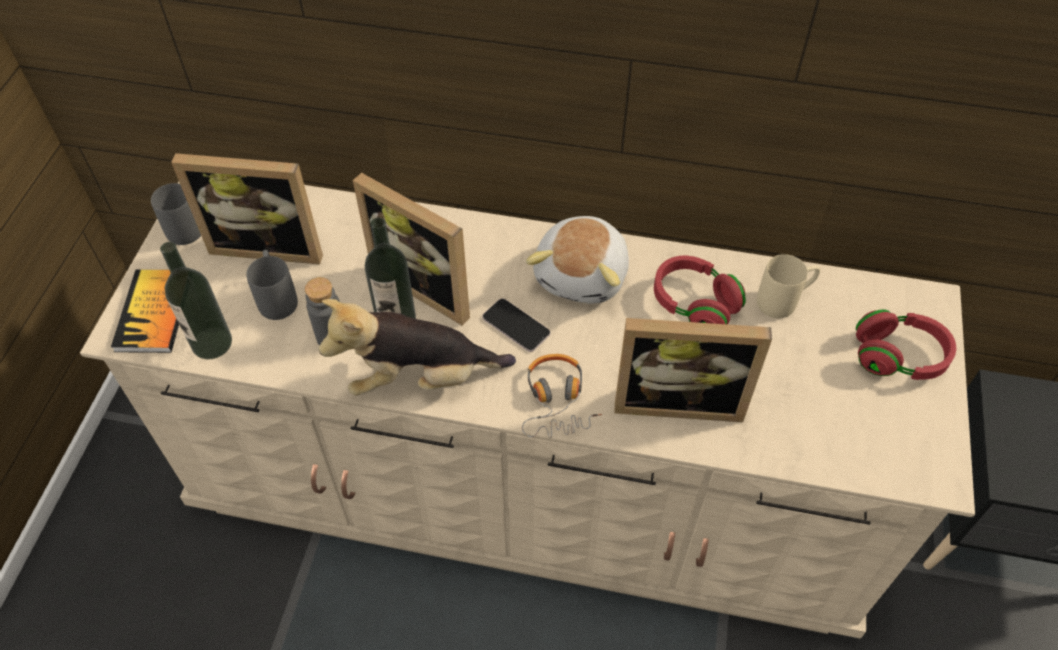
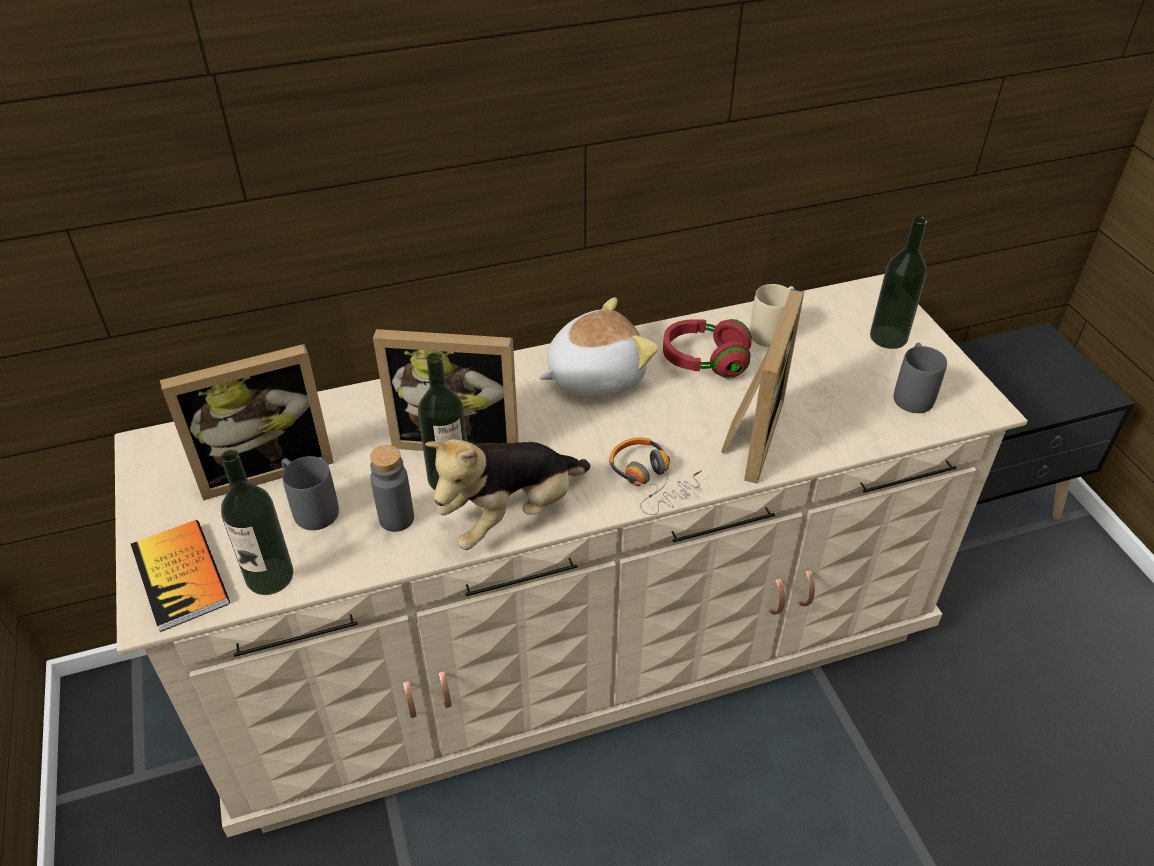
camera: 30 degrees left, 10 degrees down
grey mug [151,183,201,245] -> grey mug moved to [894,343,947,413]
phone [482,298,550,352] -> none
plush toy [526,216,629,304] -> plush toy turned 105 degrees counterclockwise [540,297,658,397]
picture frame [614,318,772,422] -> picture frame turned 45 degrees counterclockwise [721,289,804,484]
red headphones [856,309,956,380] -> bottle [870,217,927,349]

